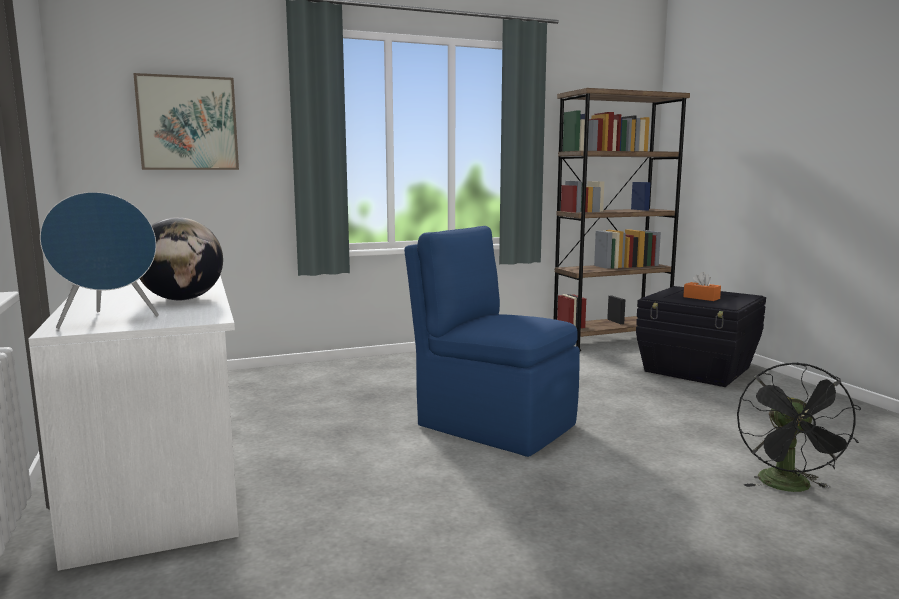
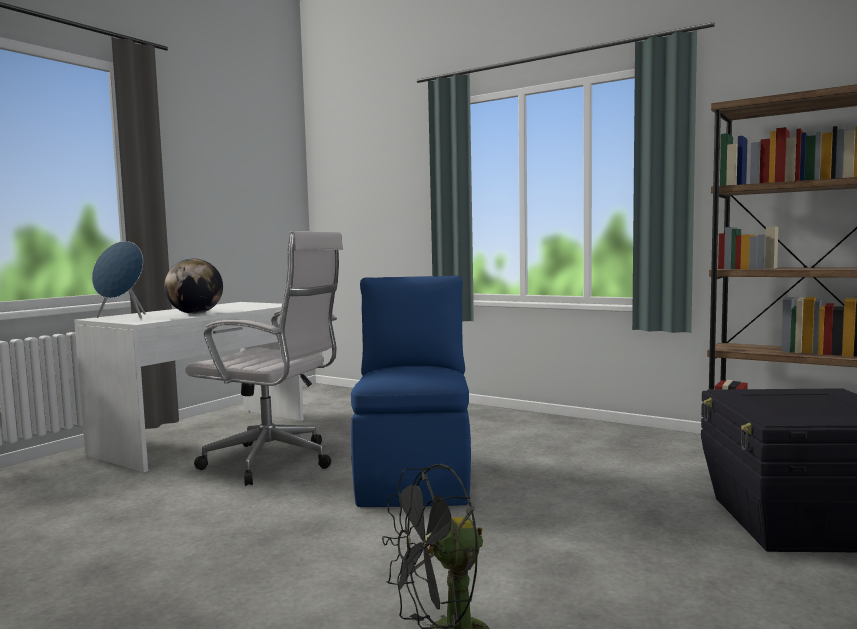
camera: 55 degrees right, 5 degrees down
picture [133,73,239,170] -> none
orange tissue box [683,272,721,301] -> none
none -> white office chair [185,231,343,486]

